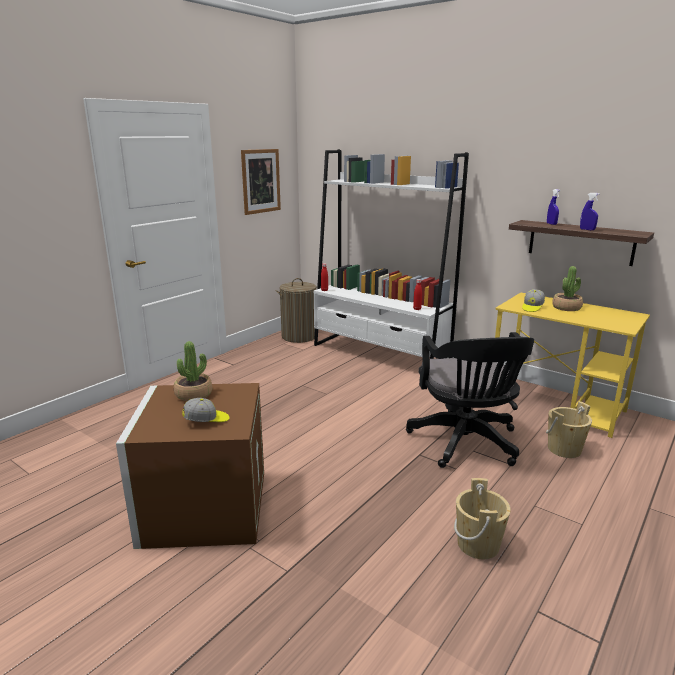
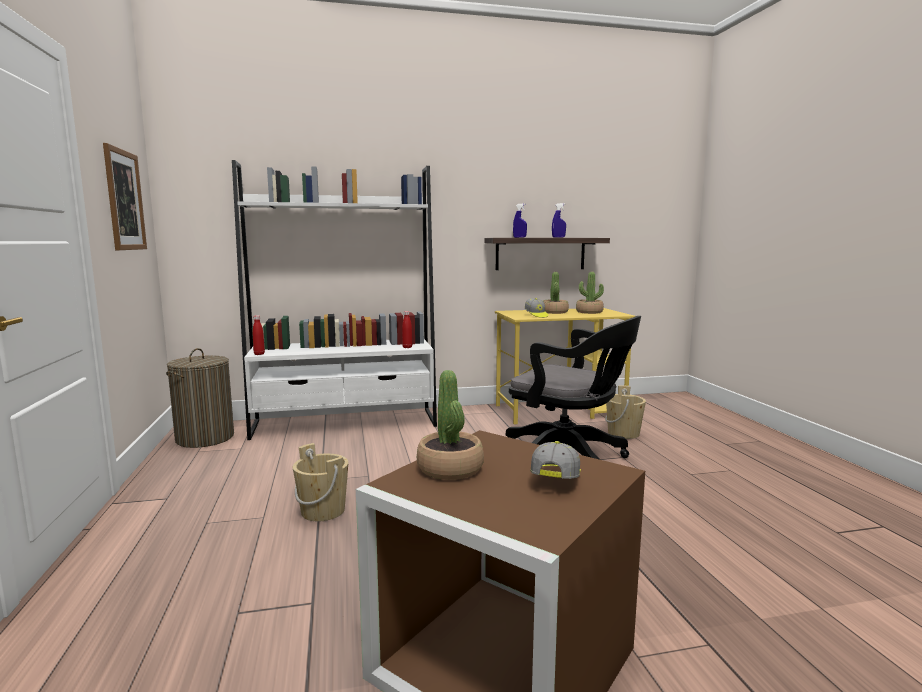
camera: 50 degrees left, 10 degrees down
beige bucket [454,478,511,559] -> beige bucket moved to [293,443,349,521]
none -> potted plant [576,272,604,314]

